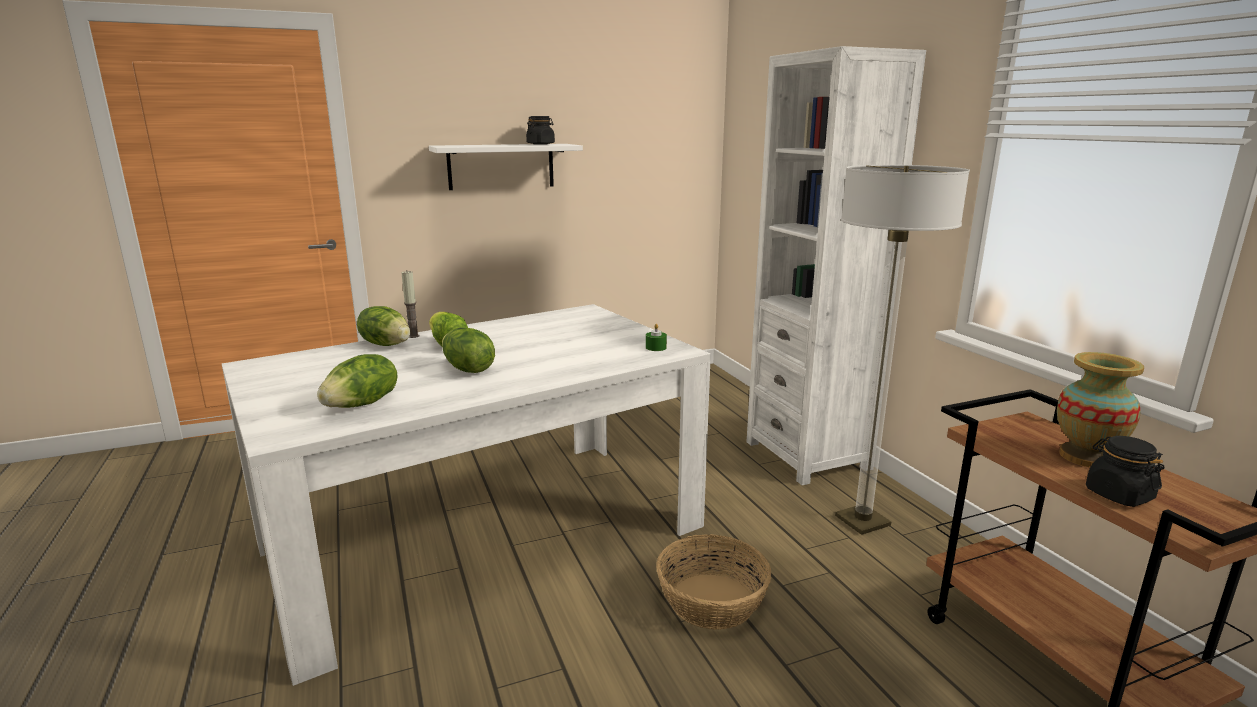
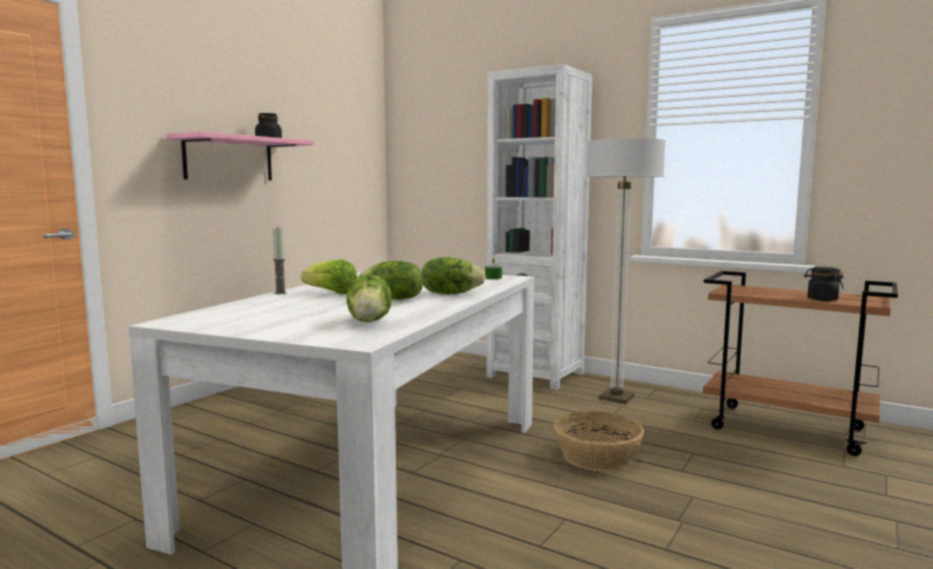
camera: 35 degrees left, 10 degrees down
lettuce [357,306,410,346] -> lettuce moved to [422,257,485,294]
white shelf [429,144,583,190] -> pink shelf [166,131,314,180]
vase [1057,352,1144,467] -> none

